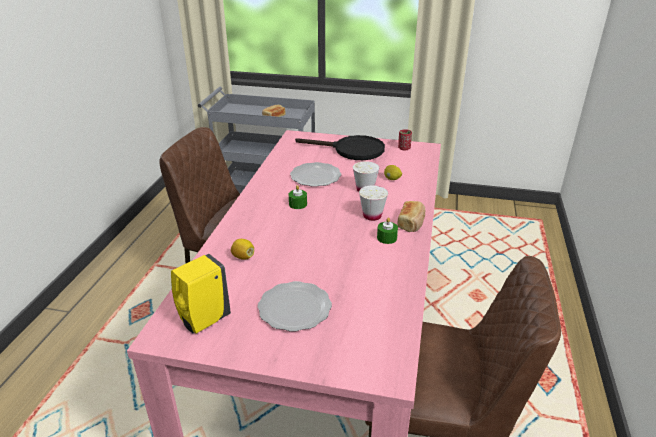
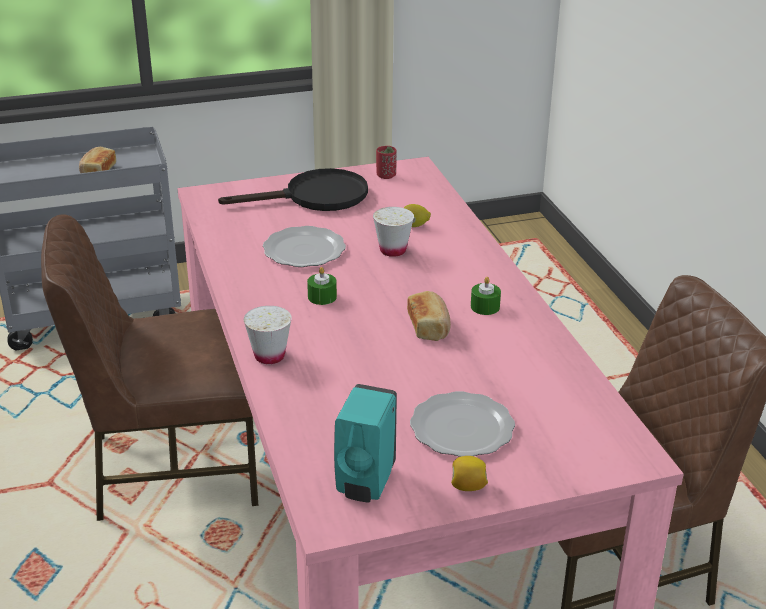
camera: 30 degrees left, 0 degrees up
yellow soap dispenser [171,254,231,334] -> turquoise soap dispenser [334,384,397,502]
lemon [231,239,254,260] -> lemon moved to [451,456,488,491]
white cup [359,186,388,221] -> white cup moved to [244,306,292,364]
bread [397,201,425,232] -> bread moved to [407,291,451,341]

